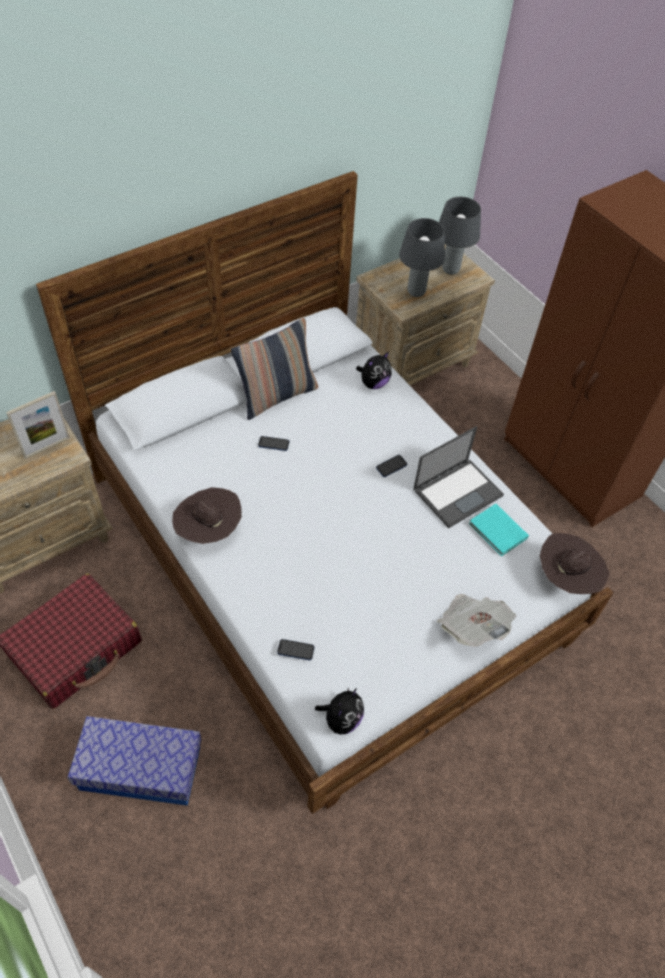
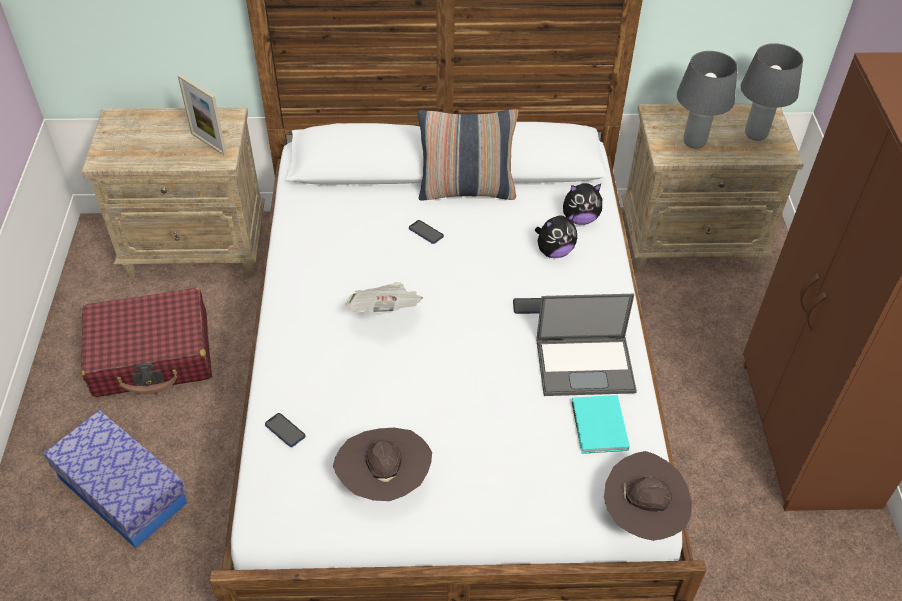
camera: 35 degrees right, 5 degrees down
picture frame [6,391,70,459] -> picture frame turned 45 degrees clockwise [178,74,227,156]
brown hat [172,487,242,544] -> brown hat moved to [333,428,432,501]
plush toy [315,688,364,734] -> plush toy moved to [535,213,577,258]
newspaper [437,594,516,646] -> newspaper moved to [345,282,423,315]

